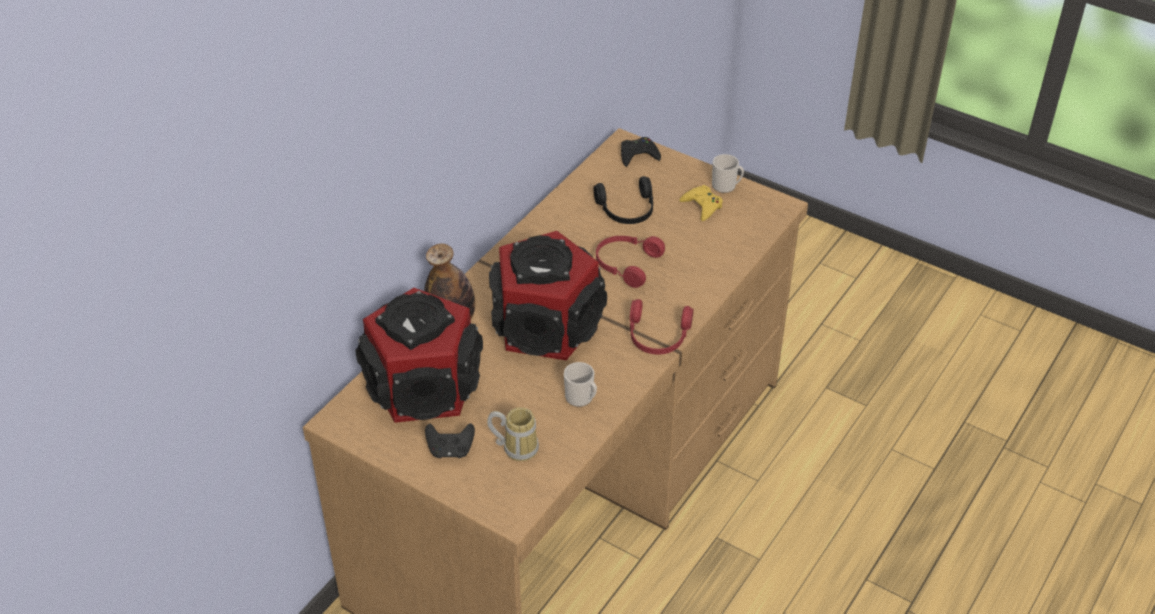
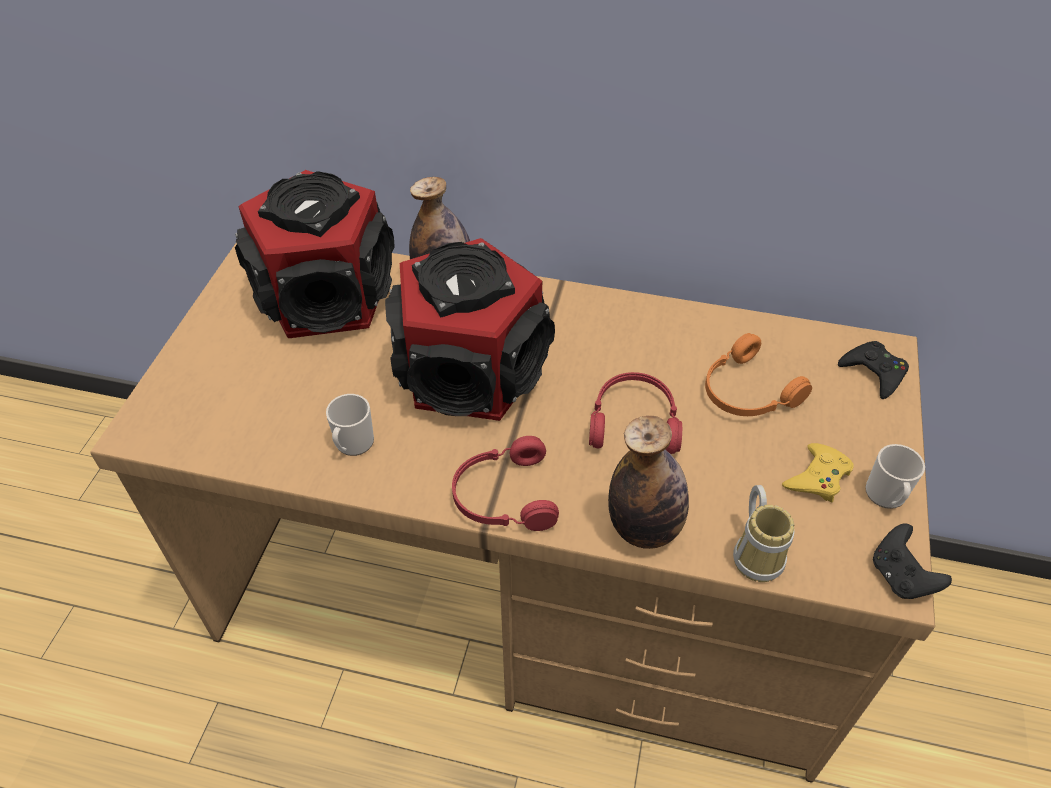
camera: 70 degrees right, 5 degrees up
black game controller [425,423,475,458] -> black game controller moved to [873,523,952,599]
mug [487,407,539,461] -> mug moved to [733,485,794,582]
black headphones [594,176,653,224] -> orange headphones [705,333,812,416]
none -> bottle [608,416,689,549]

